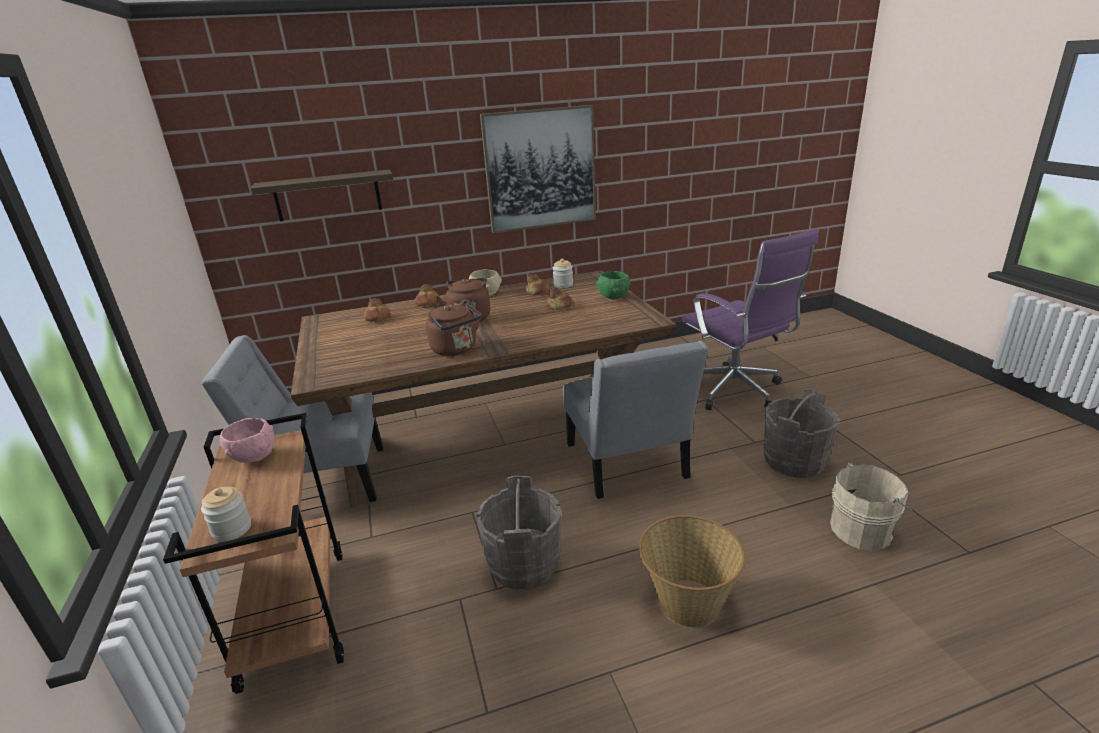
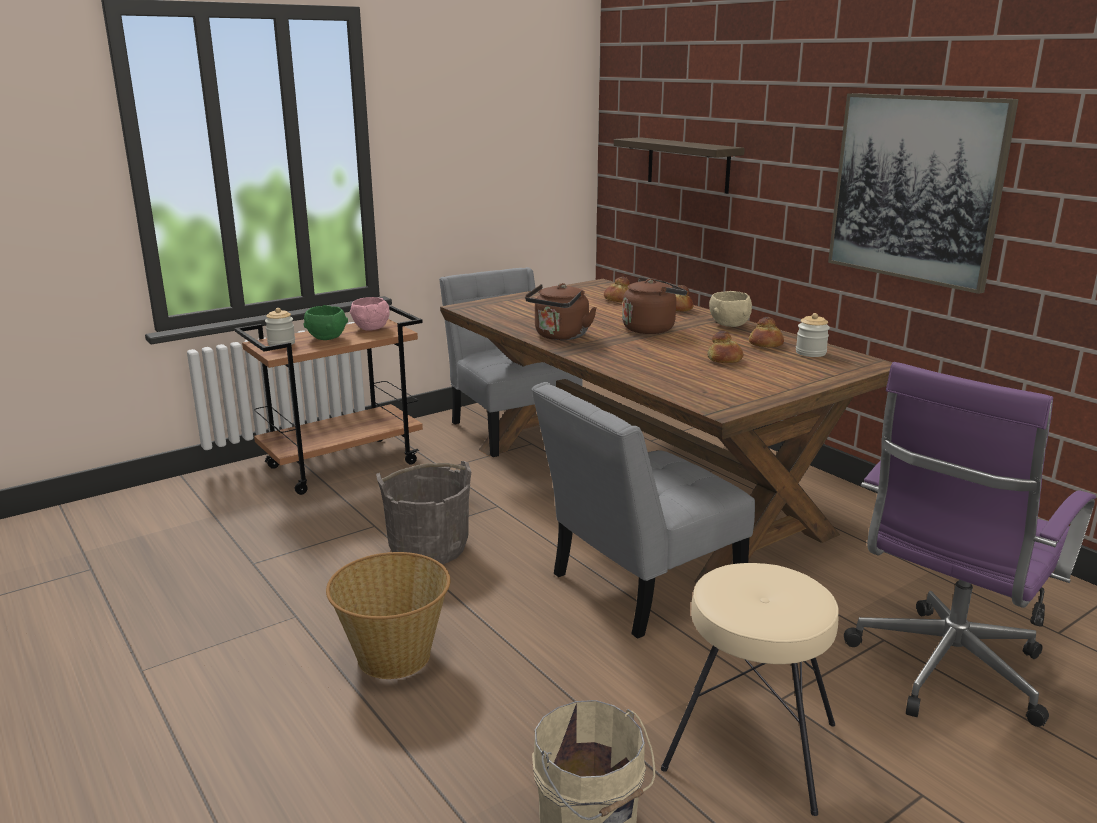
camera: 70 degrees right, 5 degrees down
green bowl [596,271,631,299] -> green bowl moved to [303,305,348,340]
grey bucket [764,390,839,478] -> beige stool [661,563,839,816]

